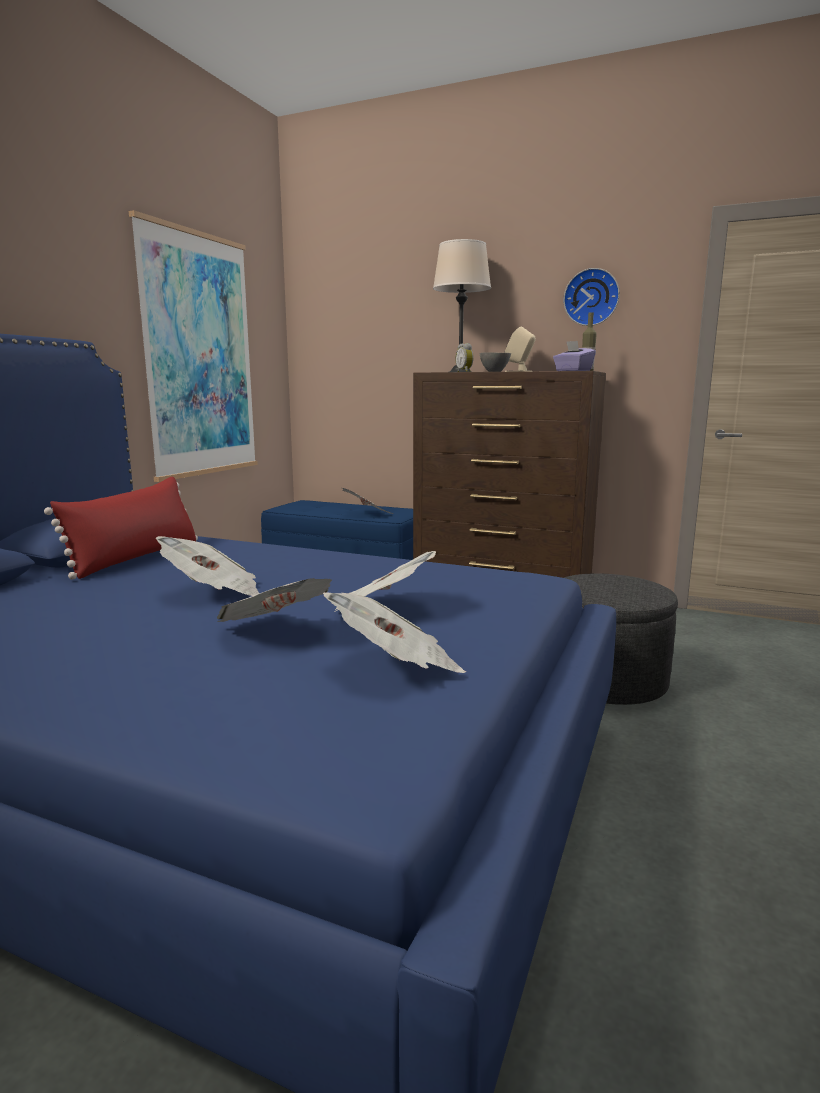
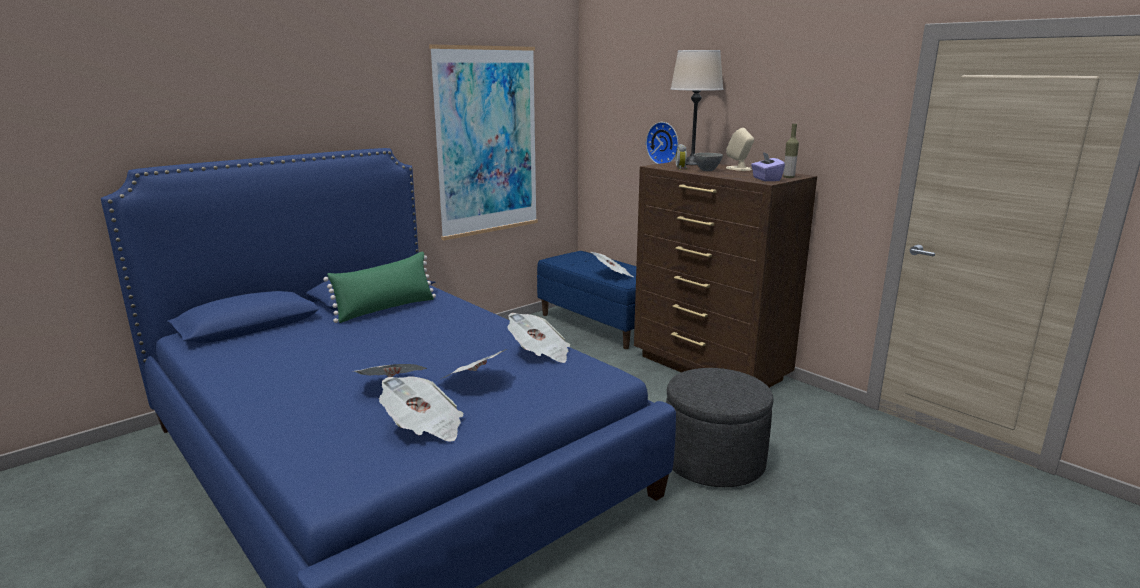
camera: 25 degrees right, 5 degrees up
red pillow [44,477,198,580] -> green pillow [323,252,436,323]
newspaper [156,536,259,596] -> newspaper moved to [508,313,570,363]
wall clock [563,268,620,326] -> wall clock moved to [646,122,679,164]

